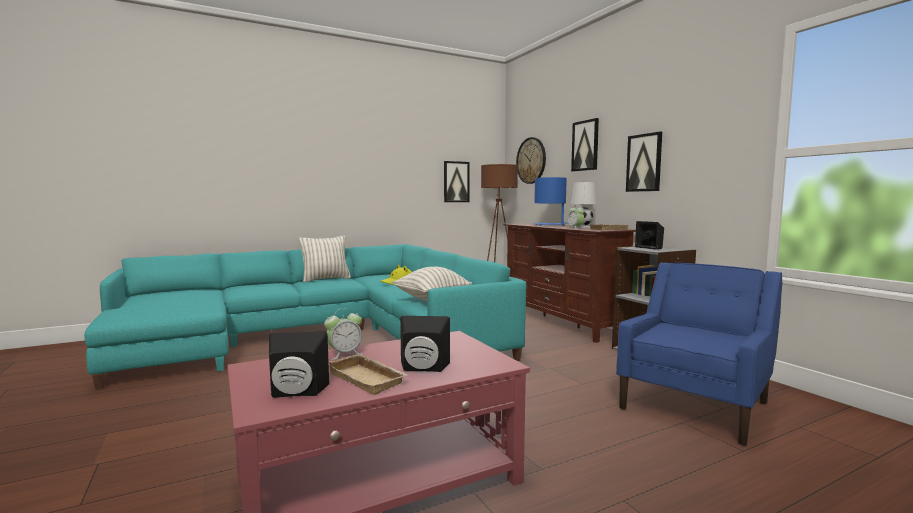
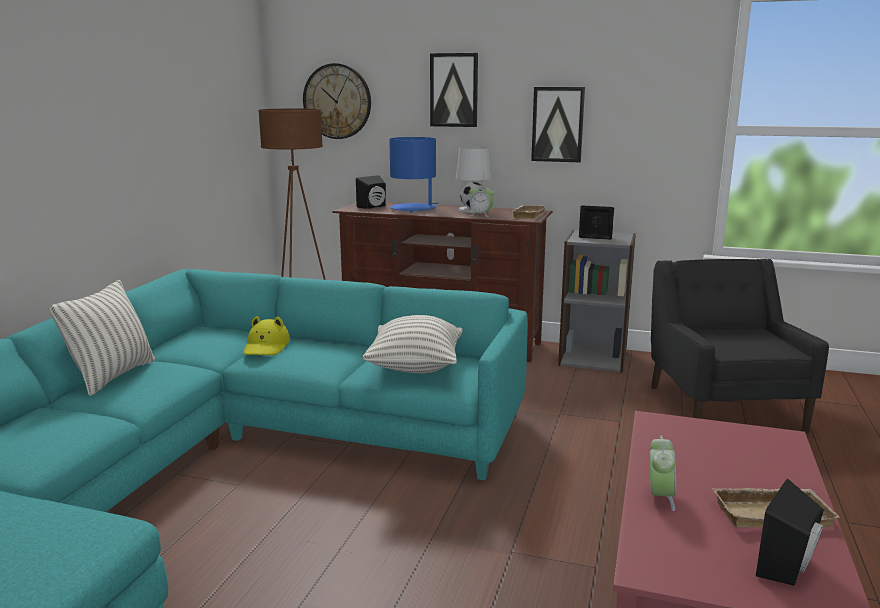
camera: 45 degrees left, 10 degrees up
black speaker [400,316,450,372] -> black speaker moved to [356,175,386,209]
picture [444,161,470,202] -> none
blue armchair [616,262,782,446] -> black armchair [651,259,829,433]

